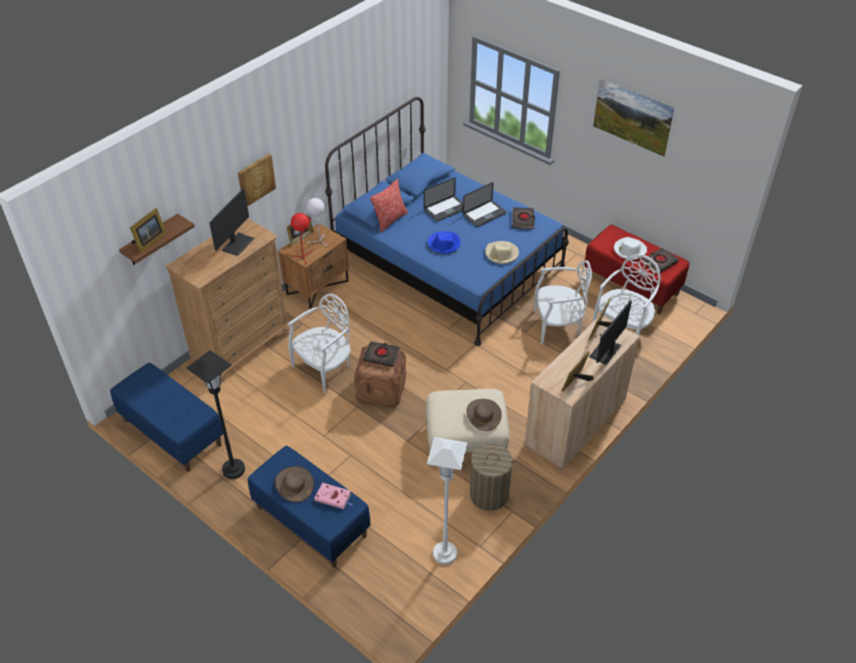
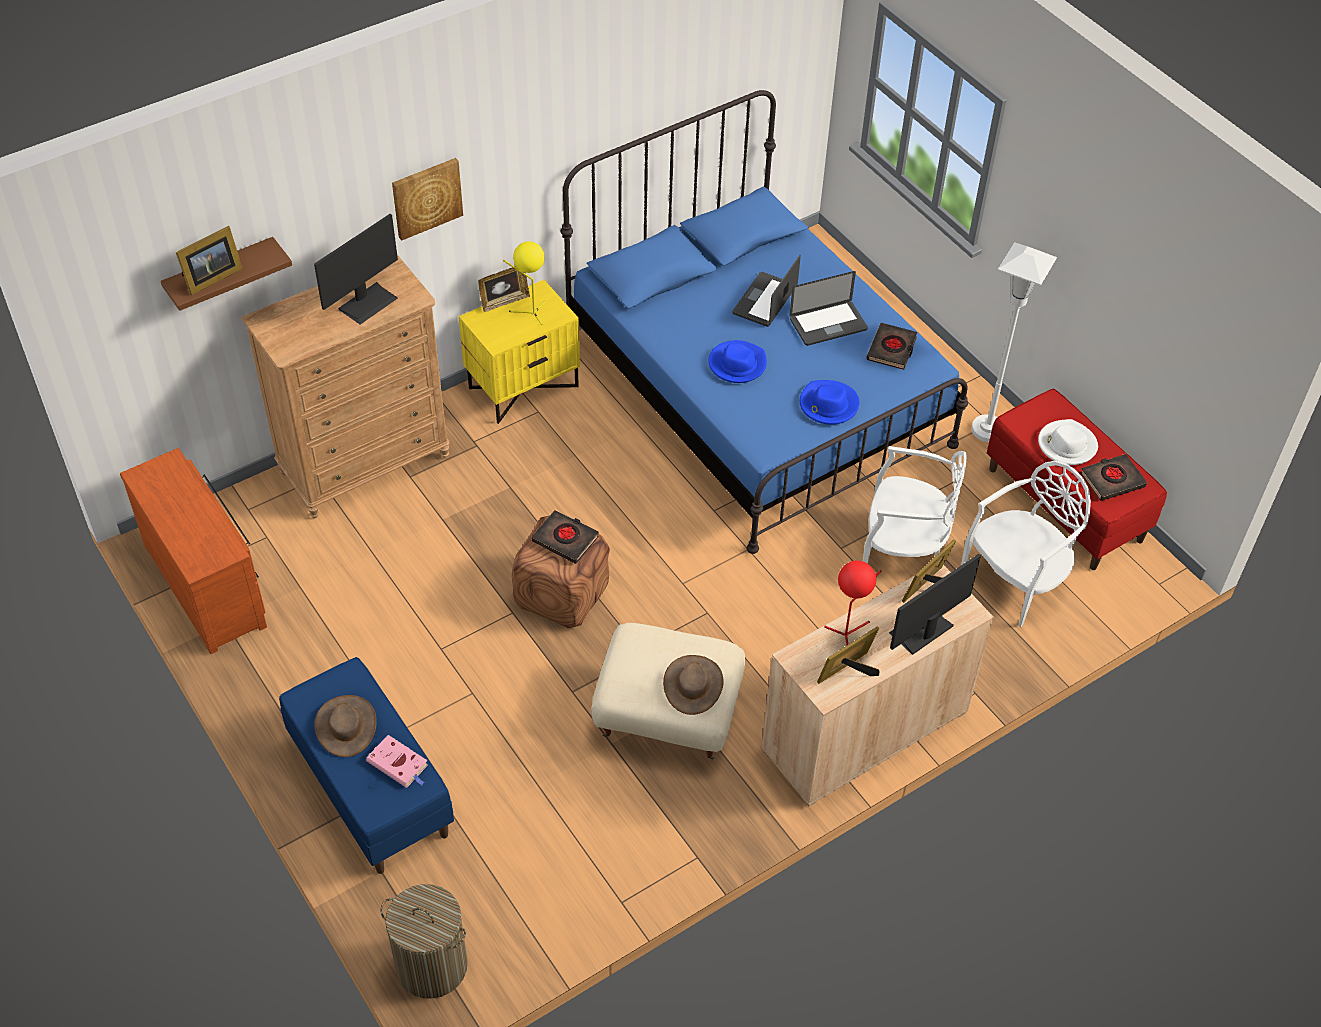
camera: 15 degrees right, 5 degrees up
blue bench [110,363,223,472] -> brown dresser [120,448,267,654]
black floor lamp [186,350,245,479] -> none
brown nightstand [278,223,349,309] -> yellow nightstand [459,280,580,424]
white chair [288,293,350,393] -> none
red table lamp [291,213,314,264] -> red table lamp moved to [824,561,882,646]
white table lamp [301,198,327,246] -> yellow table lamp [503,241,546,325]
pillow [370,179,408,232] -> none
laptop [424,178,463,222] -> laptop turned 135 degrees clockwise [732,255,801,327]
white floor lamp [427,437,467,565] -> white floor lamp moved to [972,242,1057,442]
laundry basket [466,444,517,511] -> laundry basket moved to [380,884,468,999]
beige hat [485,241,519,264] -> blue hat [800,380,859,425]
picture [593,78,675,157] -> none

